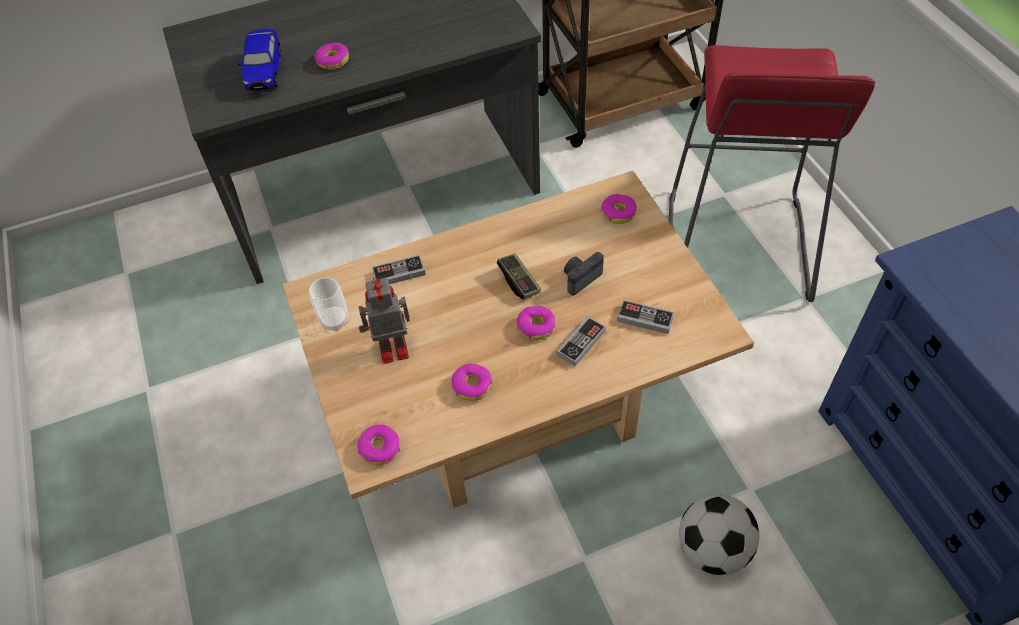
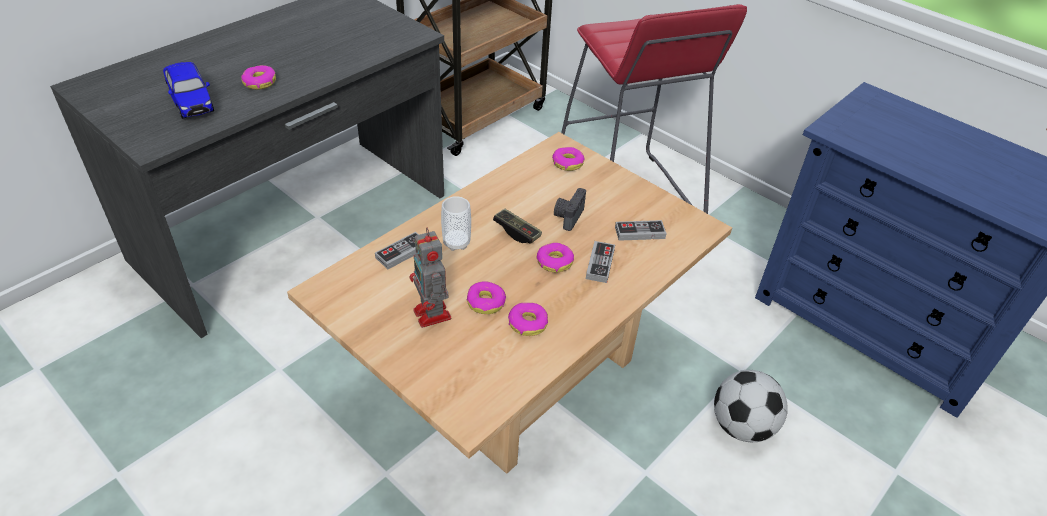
camera: 30 degrees left, 10 degrees down
cup [309,277,348,331] -> cup moved to [441,196,471,251]
donut [358,425,400,465] -> donut moved to [467,281,506,314]
toy robot [359,277,410,364] -> toy robot turned 75 degrees counterclockwise [409,228,451,328]

